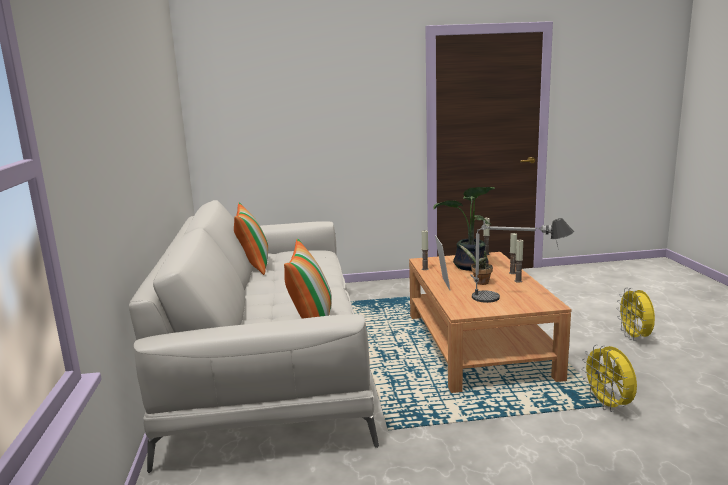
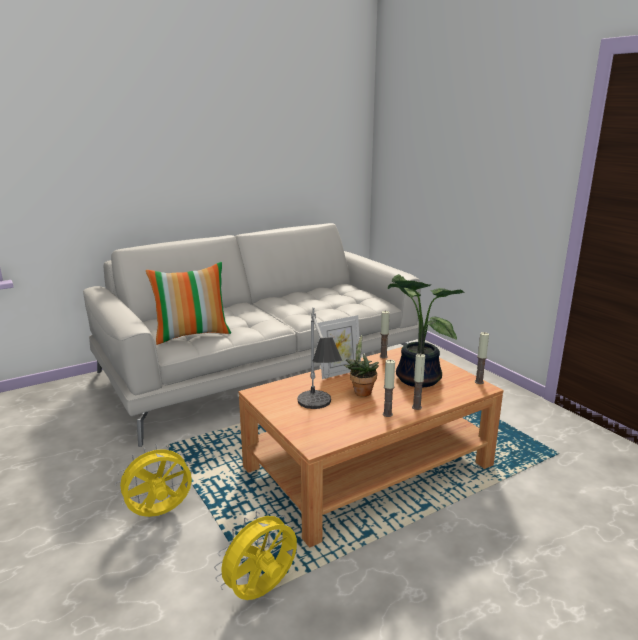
camera: 65 degrees right, 5 degrees up
pillow [234,203,268,275] -> none
yellow fan [616,288,655,341] -> yellow fan moved to [115,444,192,517]

